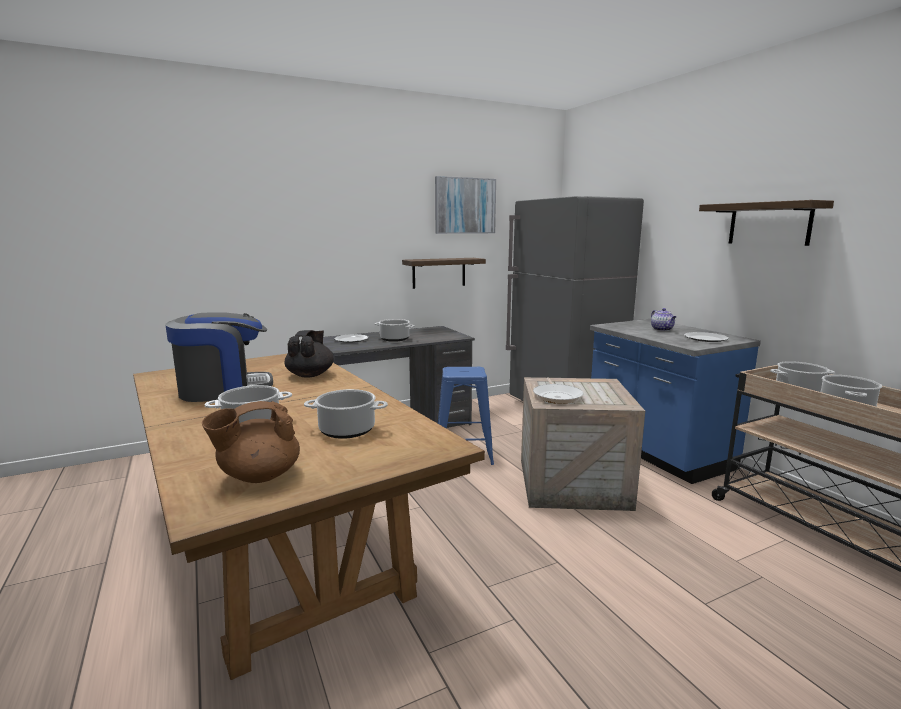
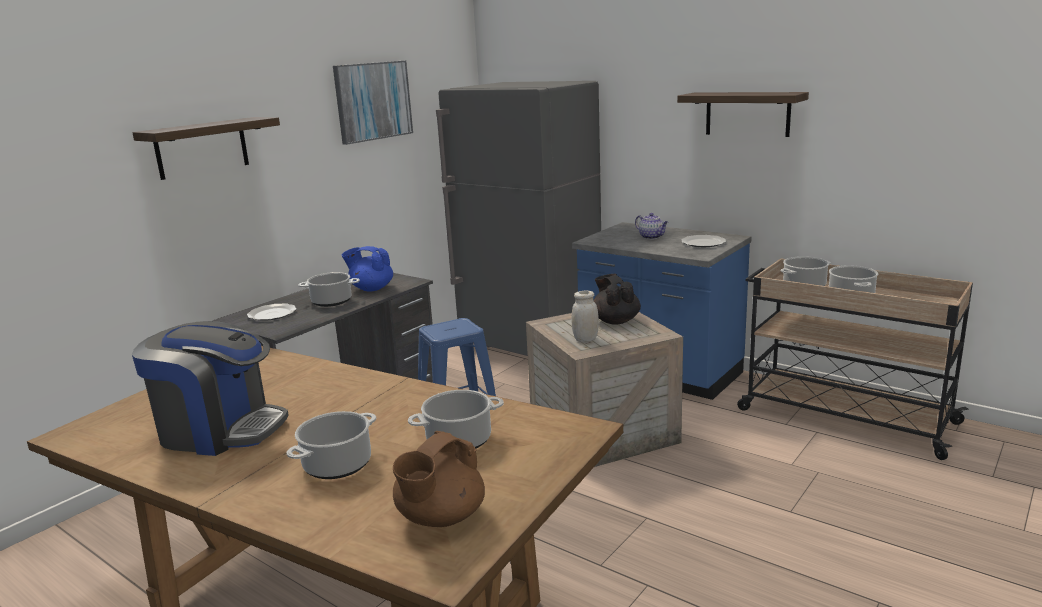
camera: 25 degrees left, 5 degrees up
coffee machine [166,312,273,402] -> coffee machine turned 60 degrees clockwise [132,321,288,456]
black teapot [285,330,334,378] -> black teapot moved to [593,274,641,325]
shelf [402,258,486,289] -> shelf moved to [132,117,280,180]
frying pan [533,378,583,404] -> white jar [571,290,599,342]
none -> blue teapot [342,246,393,292]

